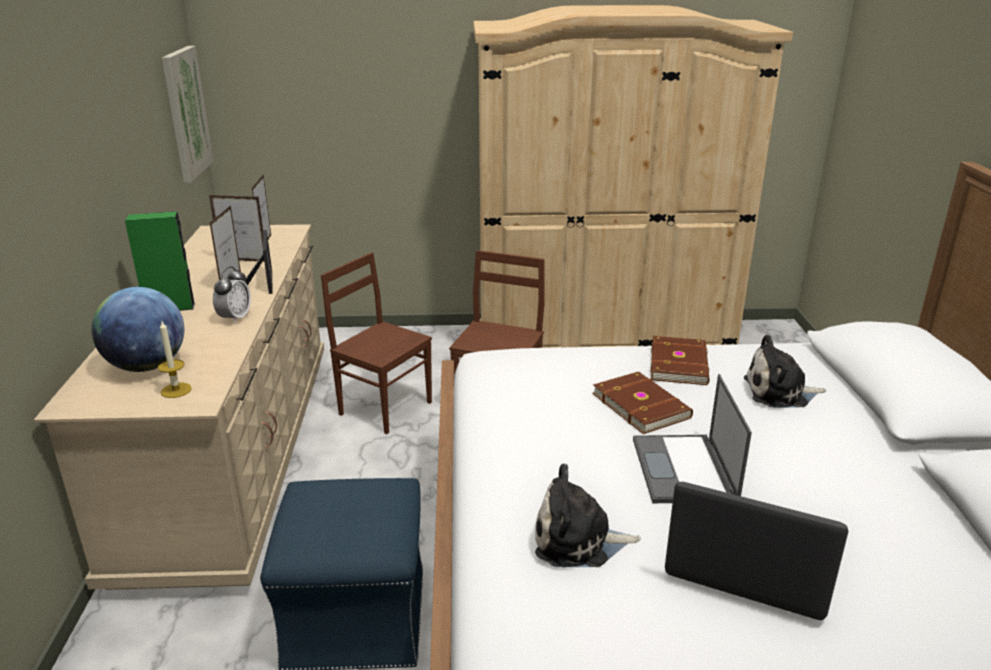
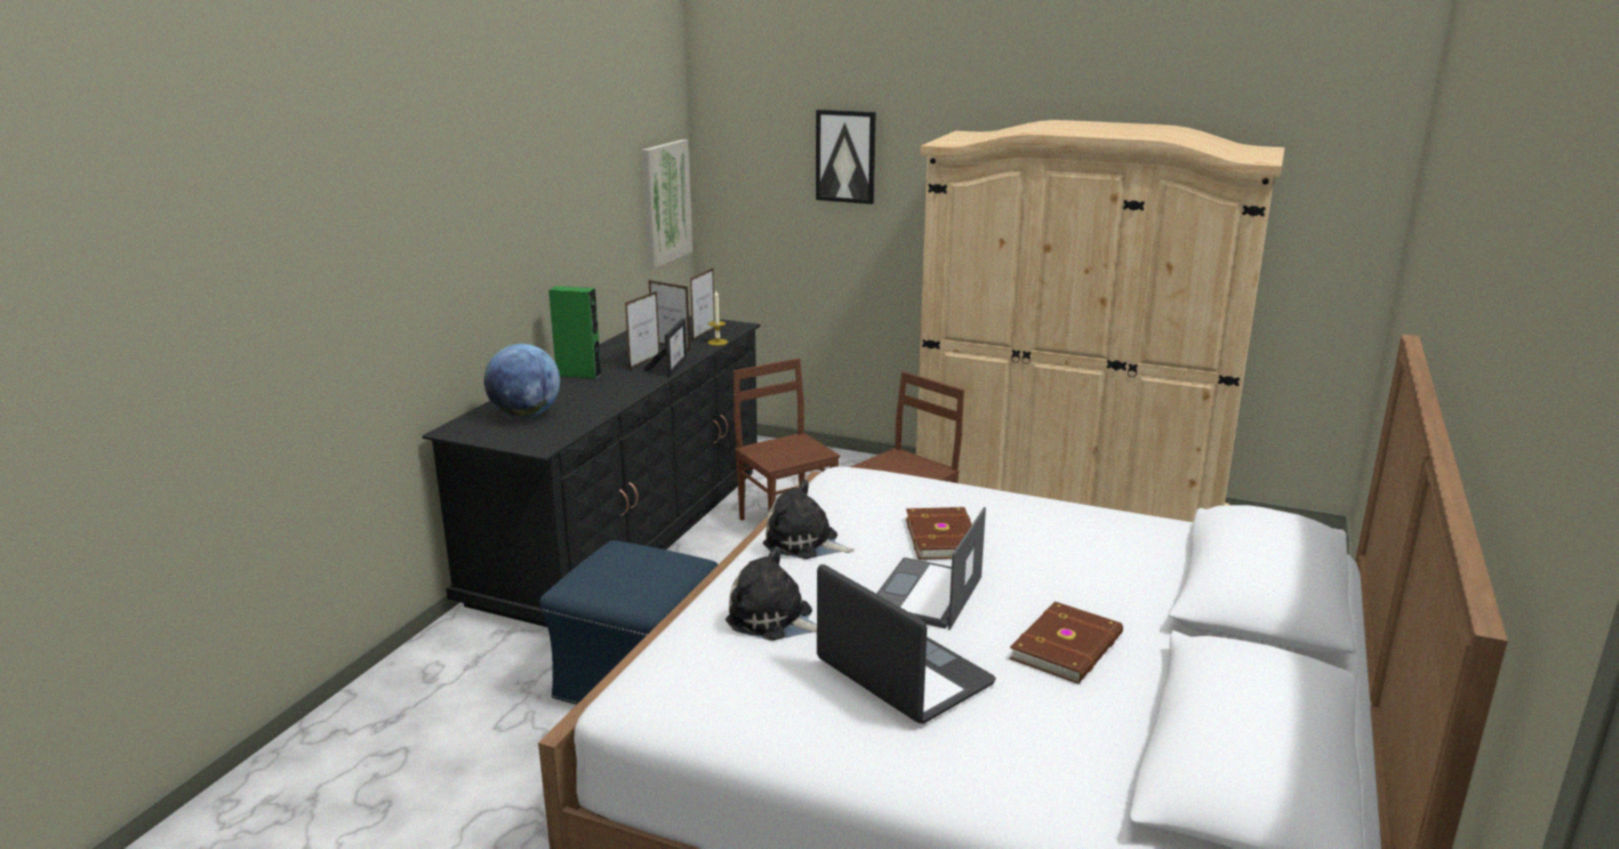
camera: 25 degrees right, 5 degrees down
beige dresser [34,224,324,590] -> black dresser [422,315,760,627]
candle [158,321,192,398] -> candle moved to [708,290,728,346]
alarm clock [213,267,251,324] -> none
brown book [651,336,710,385] -> brown book moved to [1009,602,1123,684]
plush toy [744,335,826,408] -> plush toy moved to [763,479,855,559]
none -> picture [816,109,876,204]

